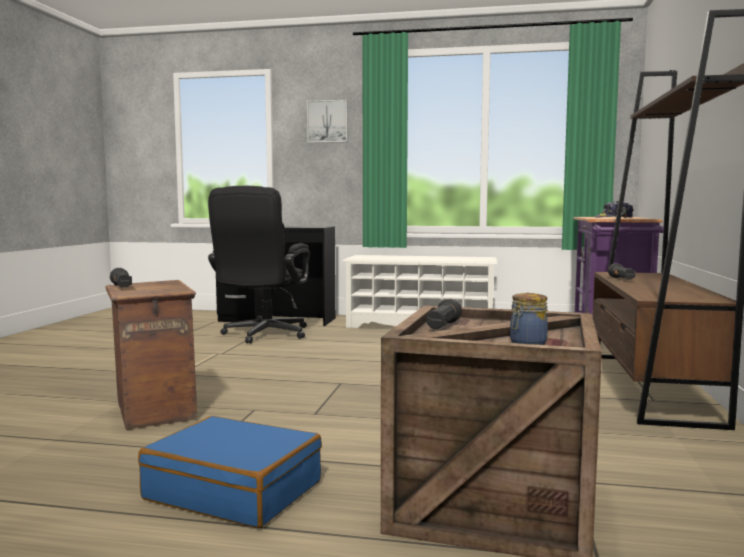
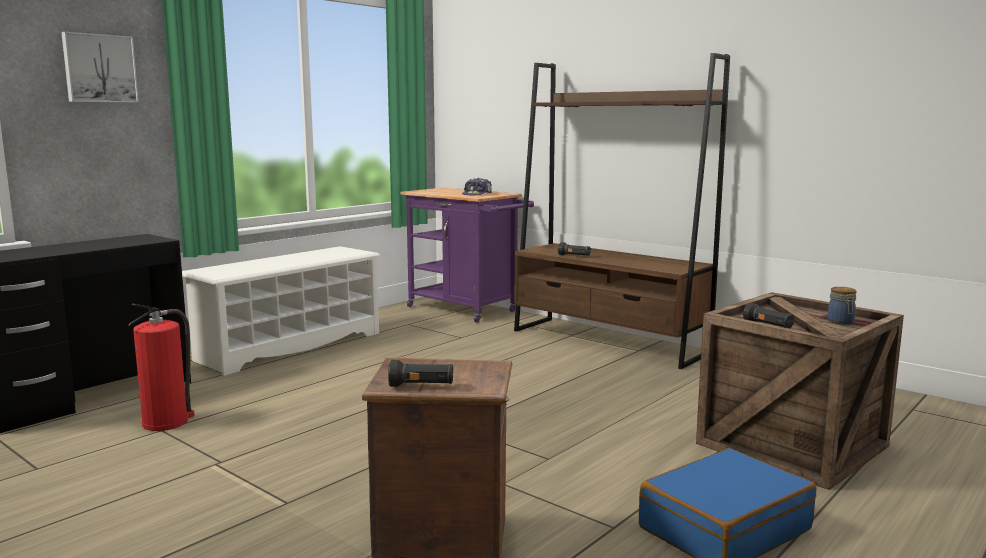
camera: 60 degrees left, 5 degrees up
black office chair [208,186,309,343] -> fire extinguisher [128,304,194,431]

